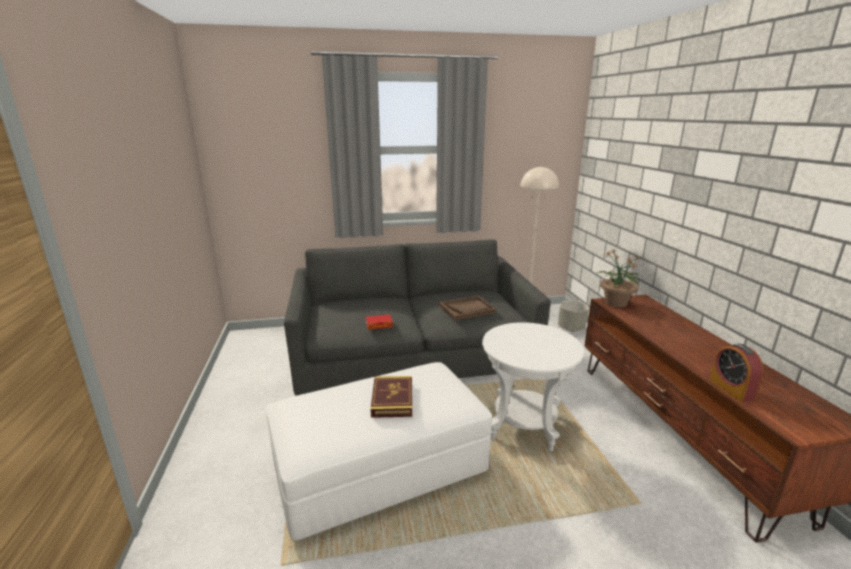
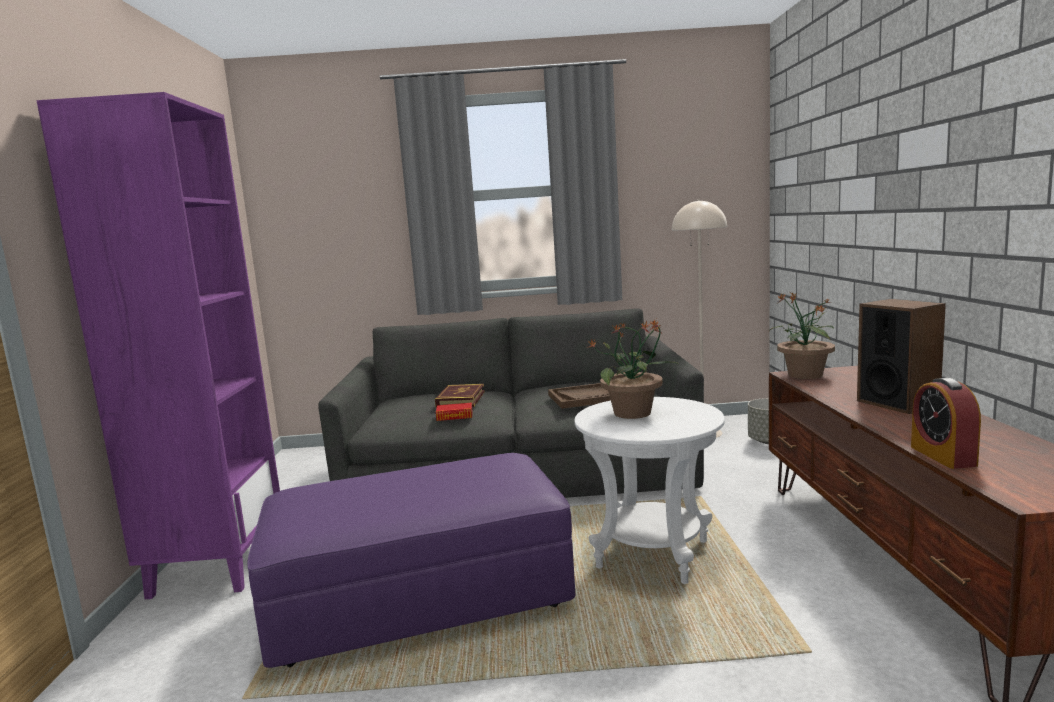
camera: 10 degrees right, 10 degrees down
white ottoman [266,362,492,540] -> purple ottoman [247,453,575,668]
book [370,376,412,418] -> book moved to [435,384,485,408]
none -> purple bookcase [36,92,280,599]
none -> potted plant [587,319,680,419]
none -> speaker [857,299,946,414]

